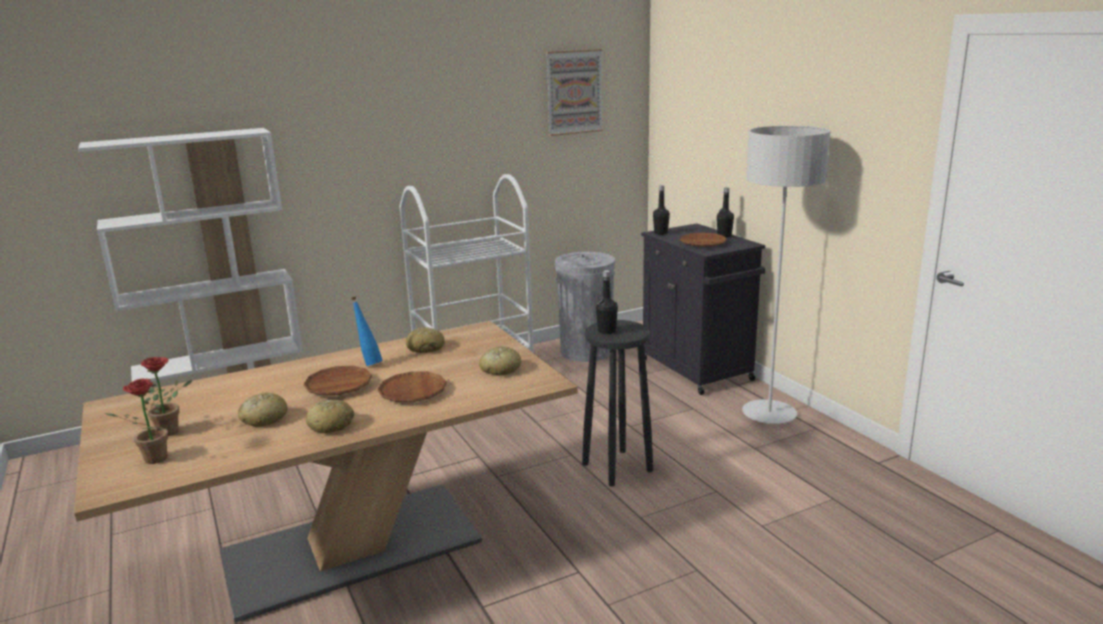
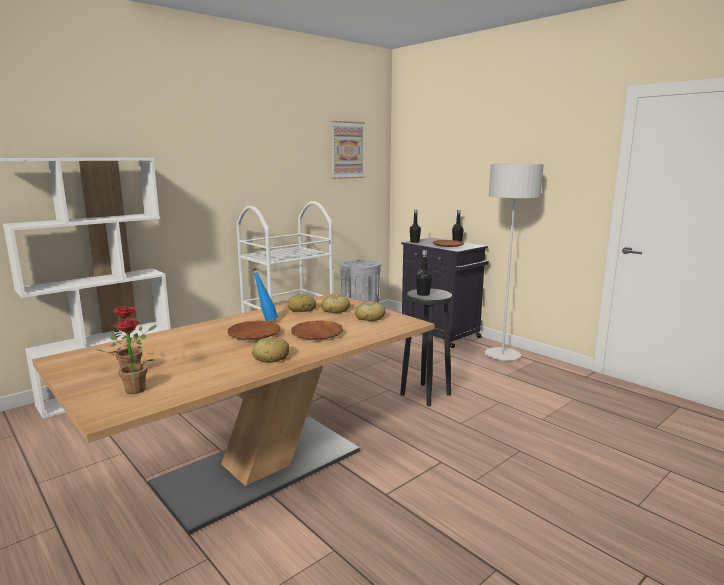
camera: 15 degrees left, 5 degrees down
bread [238,393,288,427] -> bread moved to [321,294,350,313]

